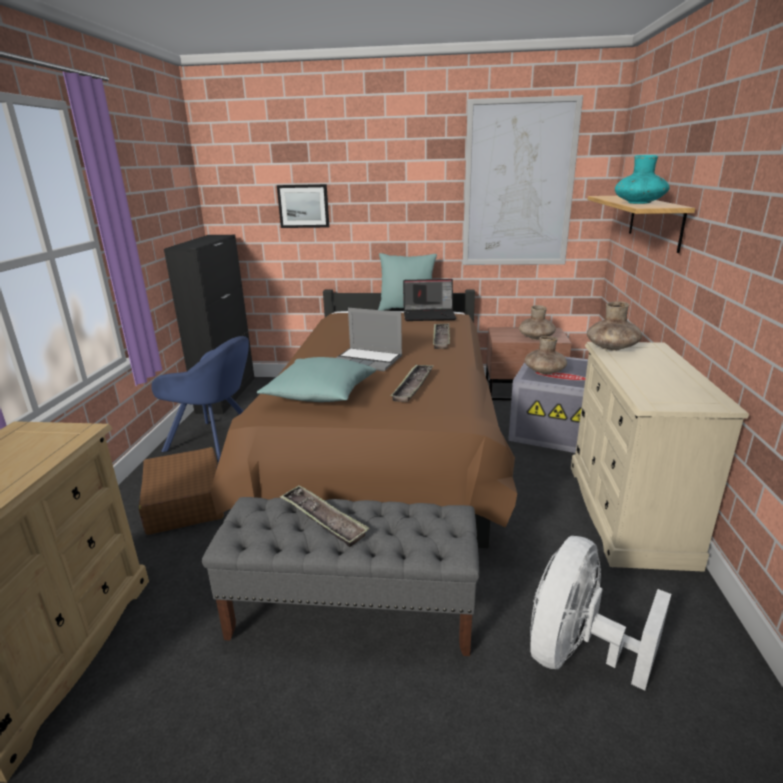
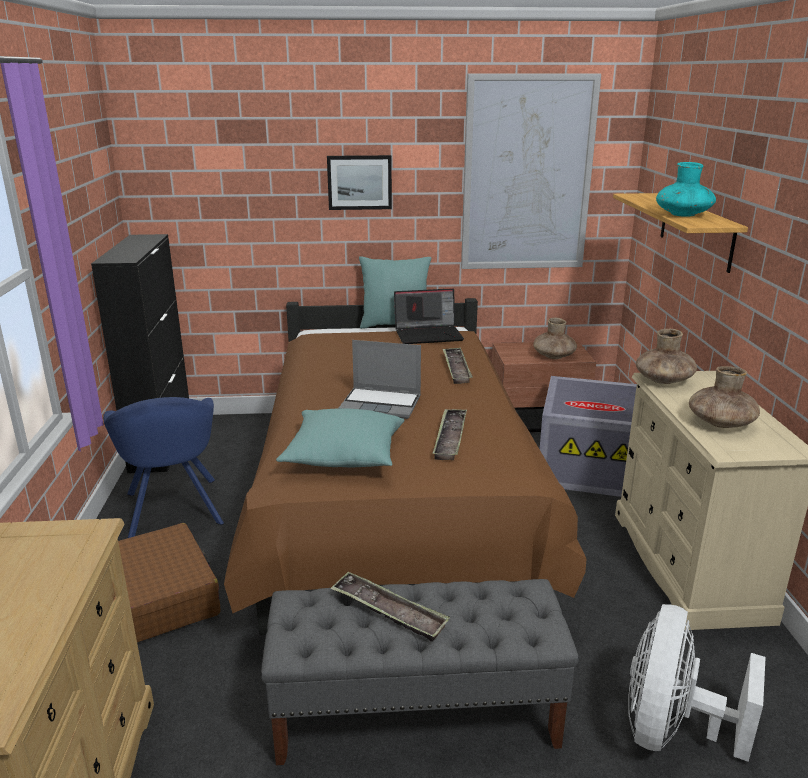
camera: 10 degrees left, 0 degrees up
blue armchair [151,336,249,463] -> blue armchair turned 60 degrees clockwise [103,397,224,538]
picture [277,184,329,228] -> picture moved to [327,155,392,210]
brown vase [524,336,567,374] -> brown vase moved to [689,366,760,428]

